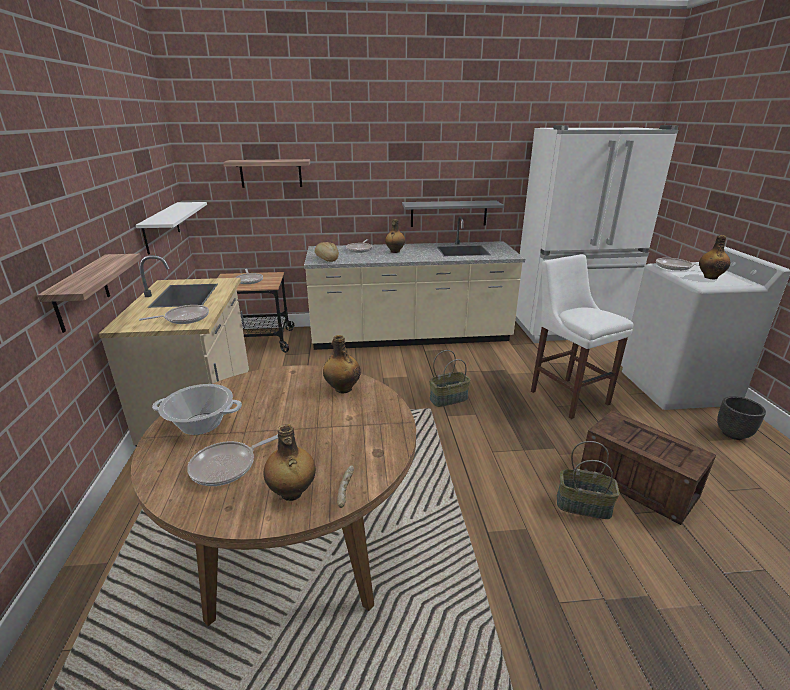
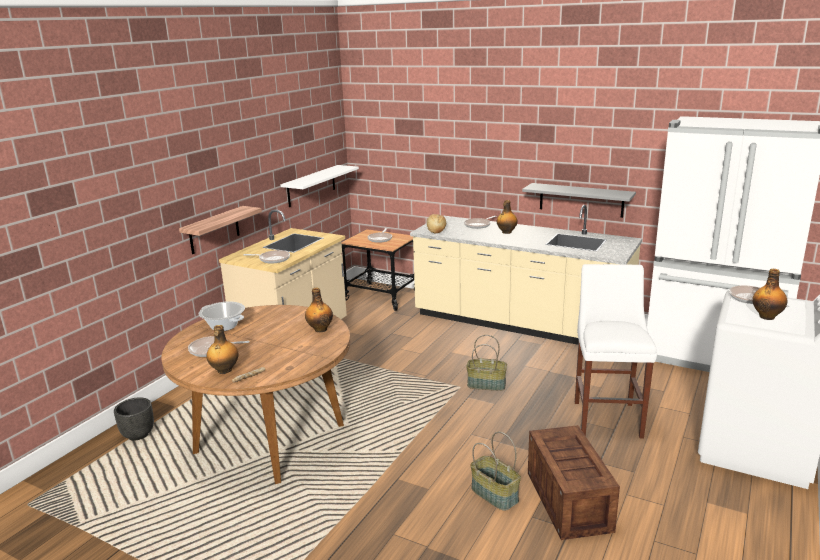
camera: 35 degrees right, 5 degrees down
shelf [223,159,310,188] -> none
black planter [717,396,766,440] -> black planter moved to [114,397,154,440]

